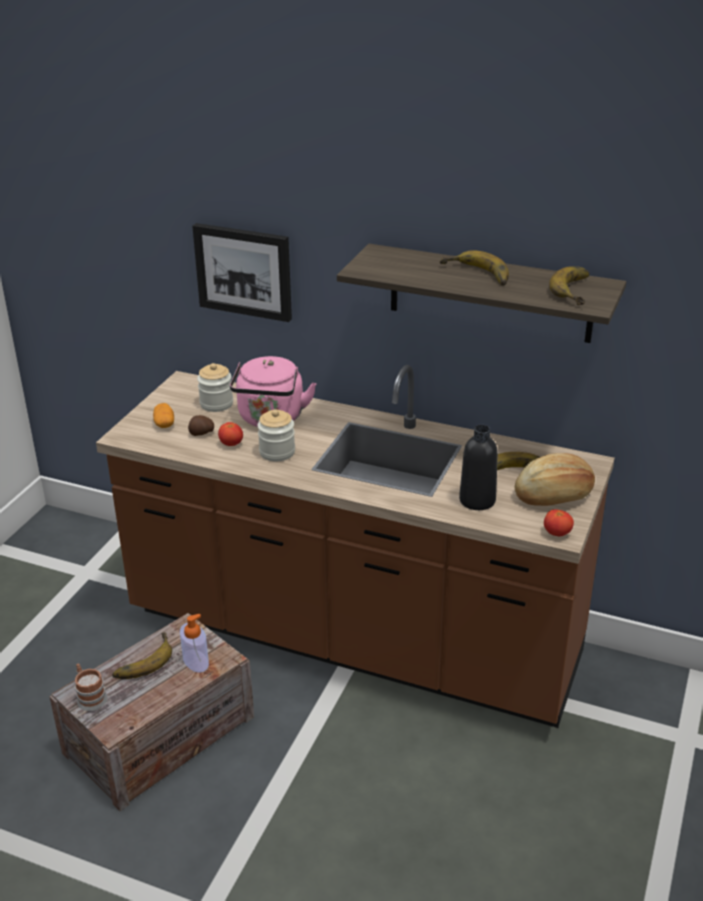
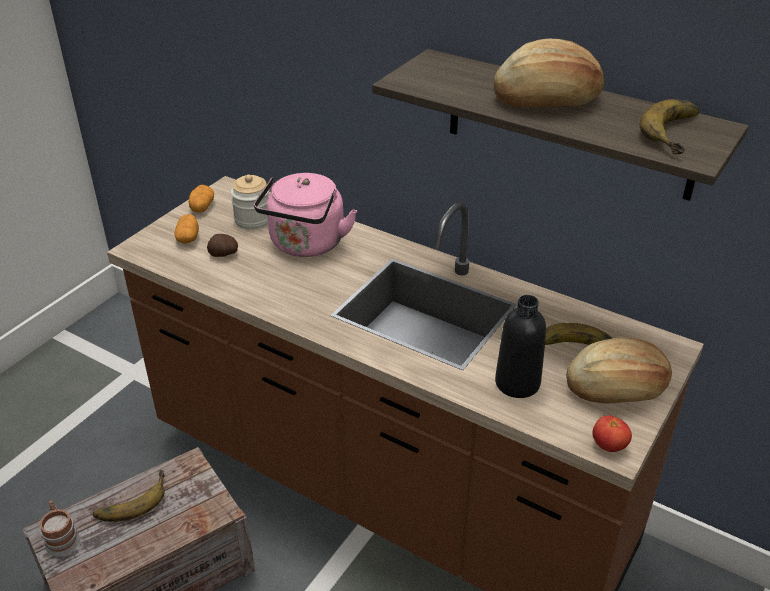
camera: 10 degrees right, 5 degrees up
soap dispenser [180,614,209,673] -> none
picture [192,223,292,322] -> none
tomato [218,422,243,446] -> none
jar [257,409,295,461] -> none
banana [440,250,509,285] -> bread [494,39,604,107]
none -> potato [189,185,214,212]

